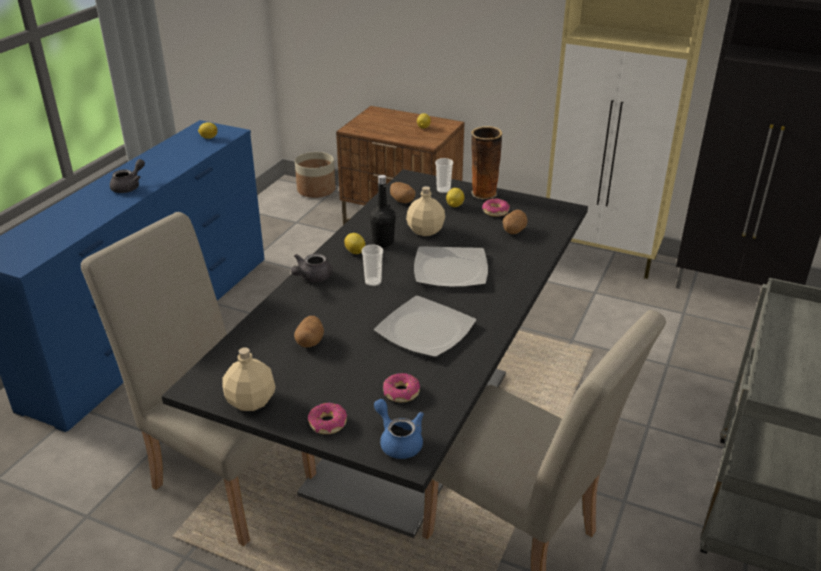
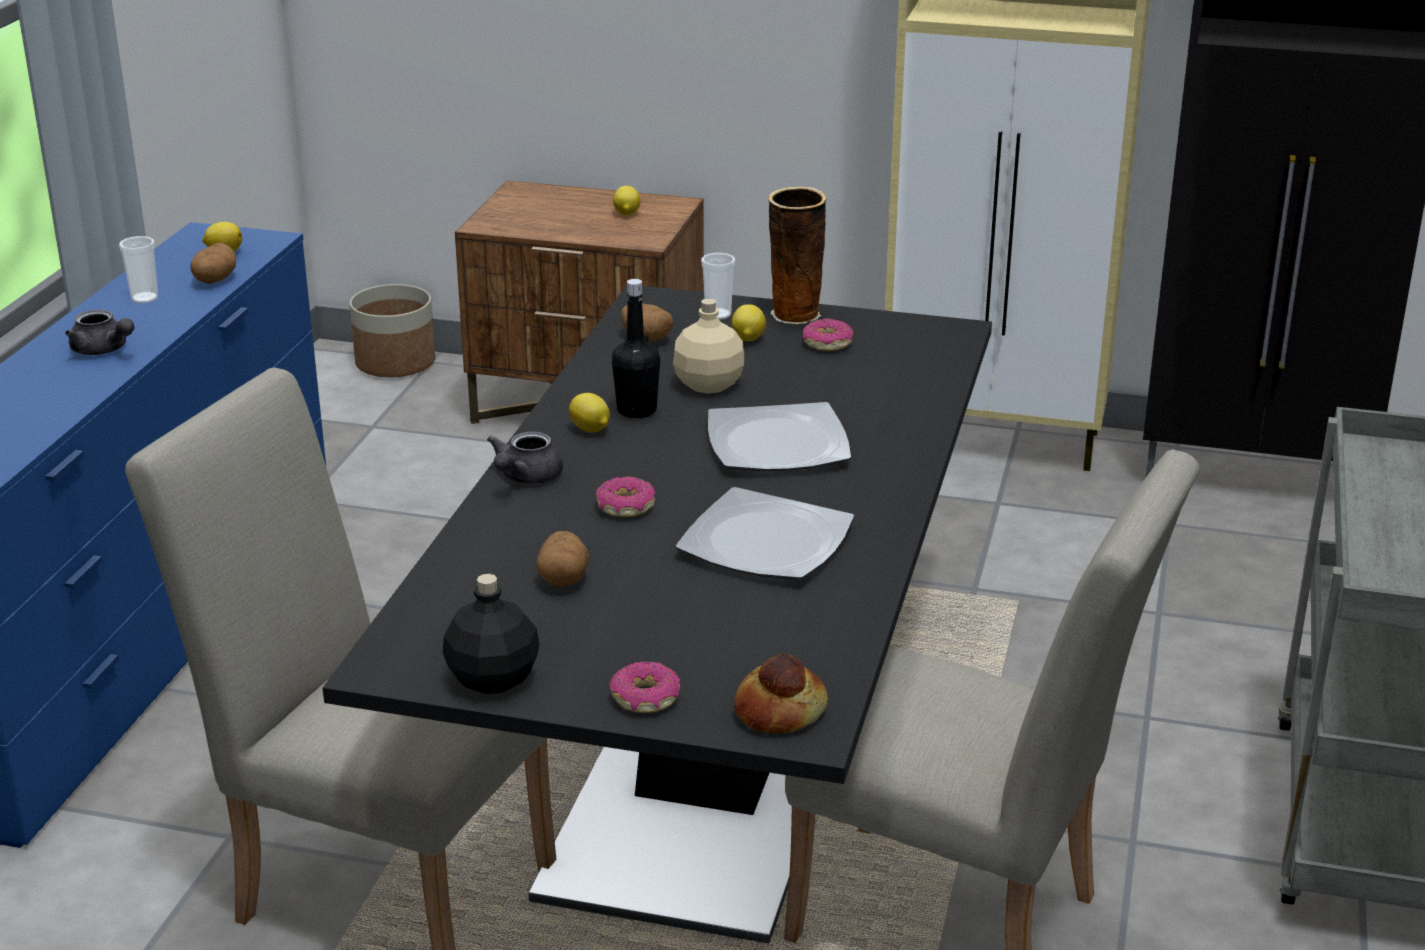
camera: 10 degrees left, 5 degrees down
grey teapot [110,159,145,193] -> grey teapot turned 105 degrees clockwise [65,310,134,355]
beige bottle [222,347,276,411] -> black bottle [443,574,540,694]
cup [361,245,383,286] -> cup moved to [119,236,158,303]
blue teapot [374,399,424,459] -> bread [734,653,828,733]
donut [383,373,420,402] -> donut moved to [596,476,655,517]
potato [503,210,528,234] -> potato moved to [191,243,237,284]

